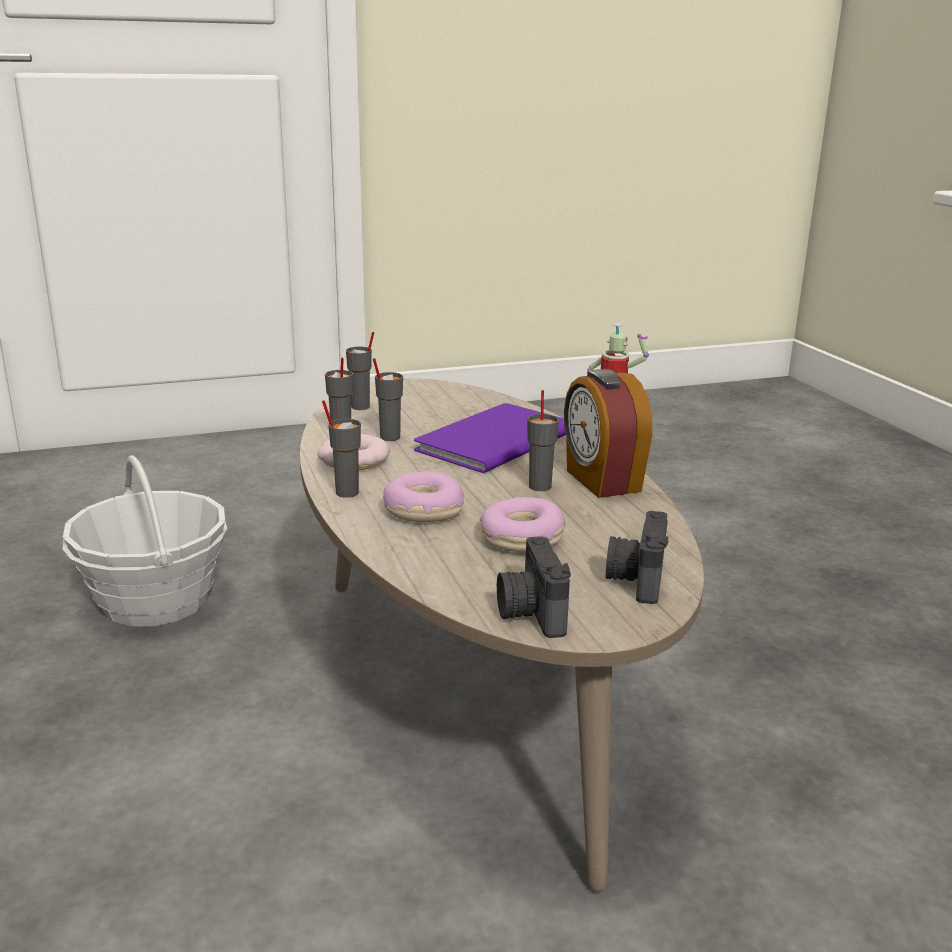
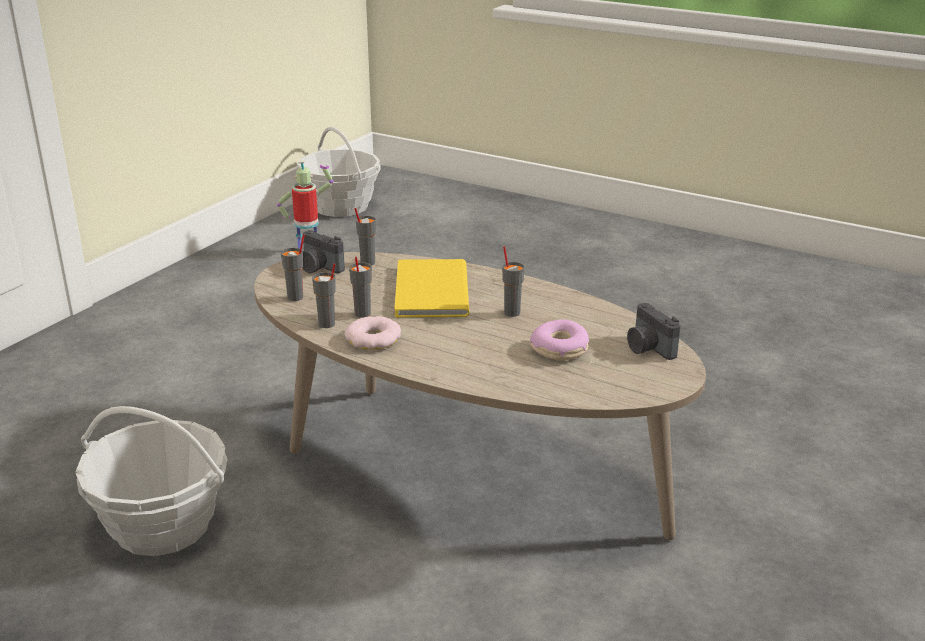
camera: 40 degrees left, 5 degrees up
grey cup [322,400,361,498] -> grey cup moved to [354,208,376,265]
donut [383,472,464,522] -> none
purple book [414,403,566,473] -> yellow book [394,259,469,318]
camera [497,536,571,638] -> camera moved to [302,230,345,274]
alarm clock [564,369,652,498] -> none
none -> basket [297,127,380,217]

